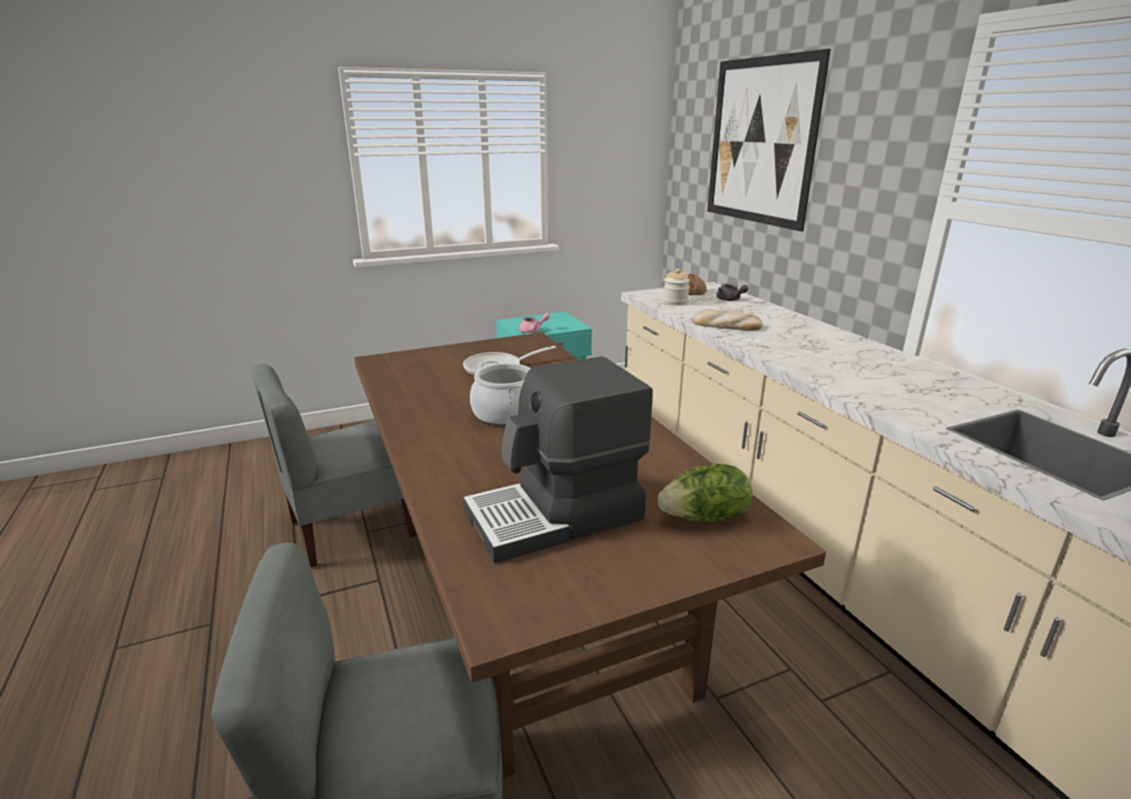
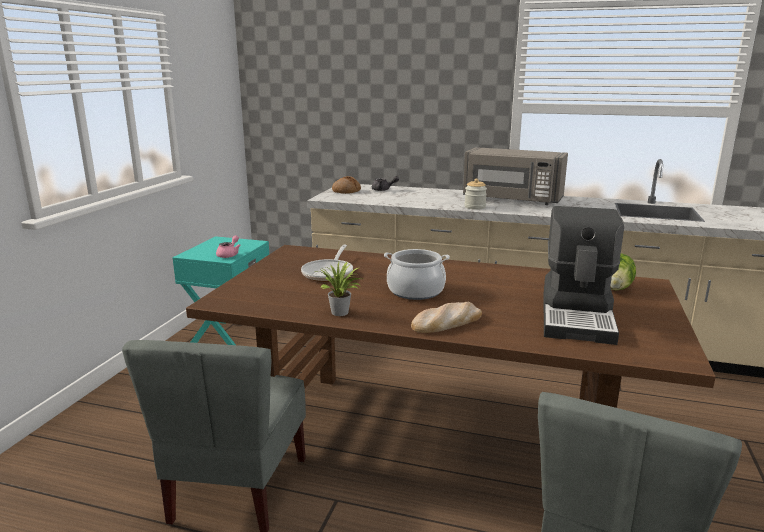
camera: 50 degrees left, 5 degrees down
jar [663,269,690,305] -> jar moved to [464,179,487,210]
bread [692,309,763,331] -> bread moved to [411,302,482,333]
picture [707,49,831,232] -> none
none -> potted plant [314,261,361,316]
none -> grey microwave [463,147,568,205]

